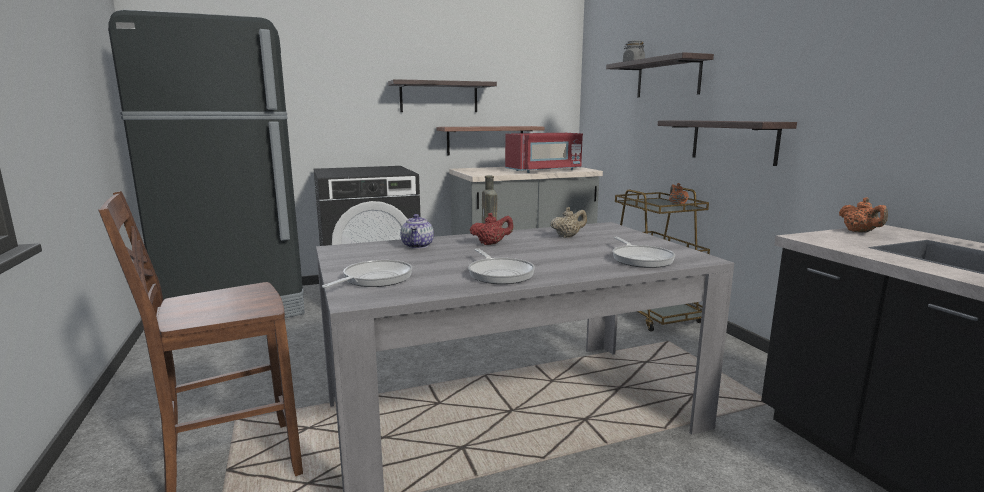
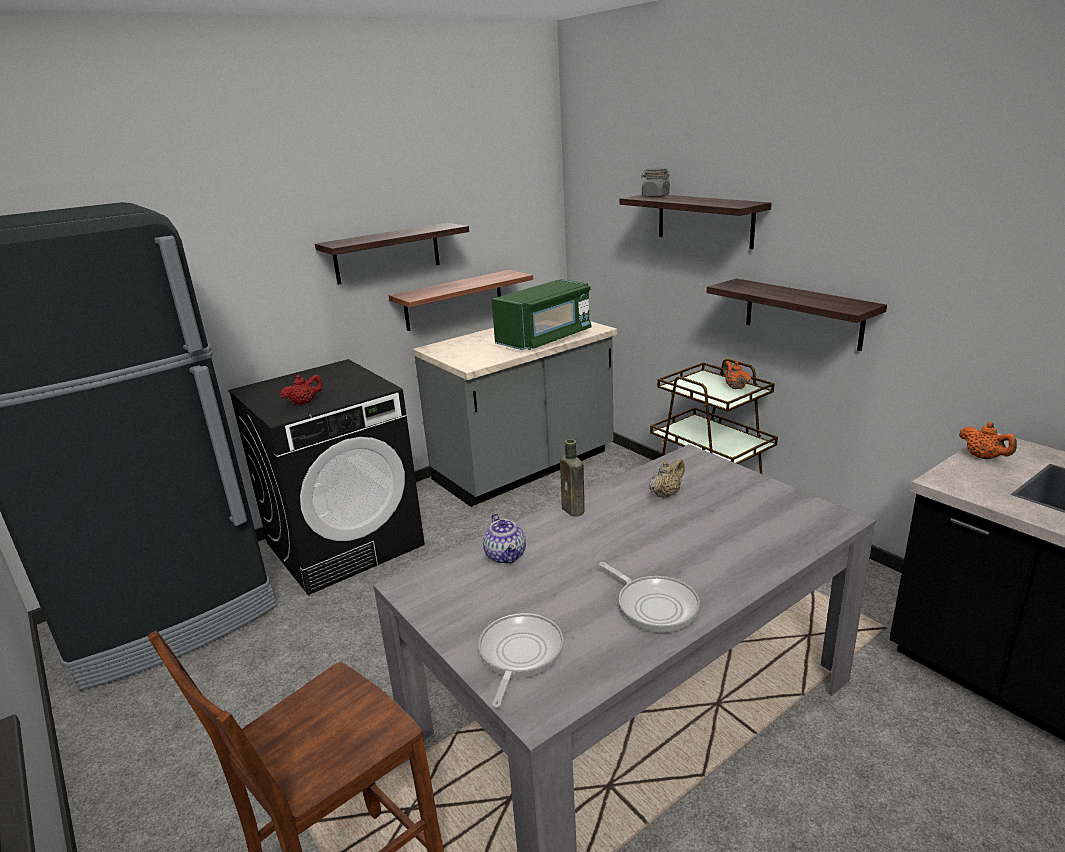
camera: 15 degrees left, 10 degrees up
red teapot [470,213,514,245] -> red teapot moved to [280,375,323,406]
red microwave [505,133,583,173] -> green microwave [491,279,591,350]
frying pan [613,237,675,268] -> none

